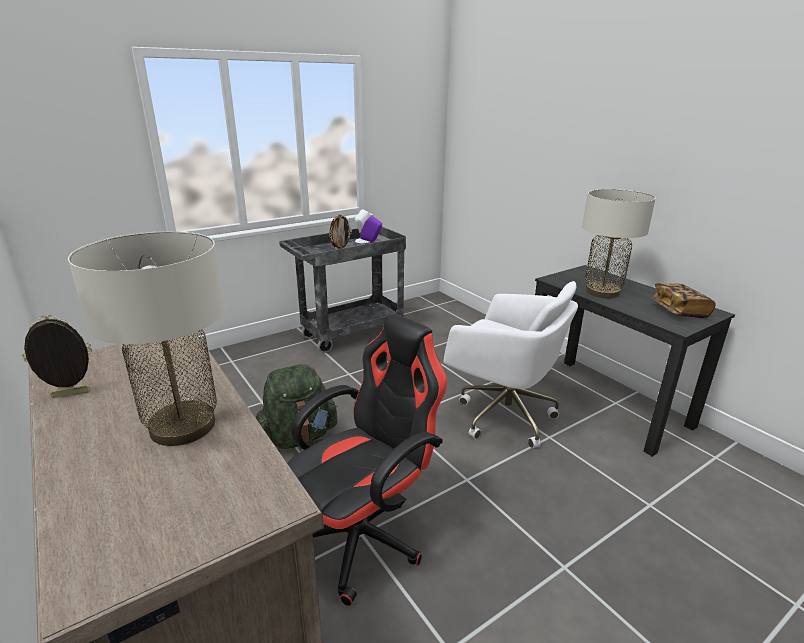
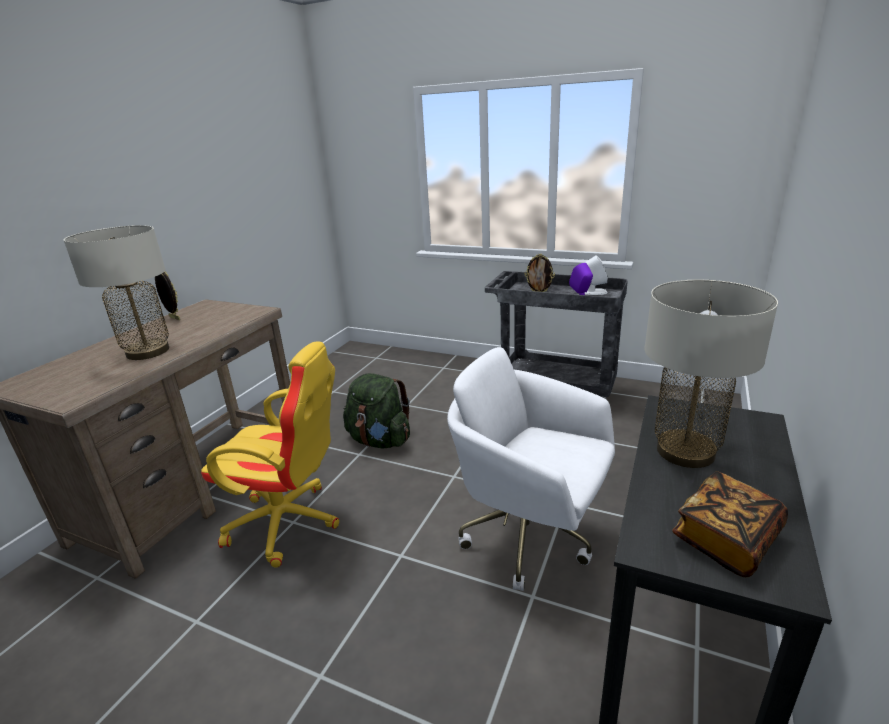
camera: 60 degrees right, 0 degrees up
black office chair [287,314,447,606] -> yellow office chair [201,341,339,568]
white office chair [444,281,578,448] -> white office chair turned 120 degrees clockwise [447,347,615,591]

